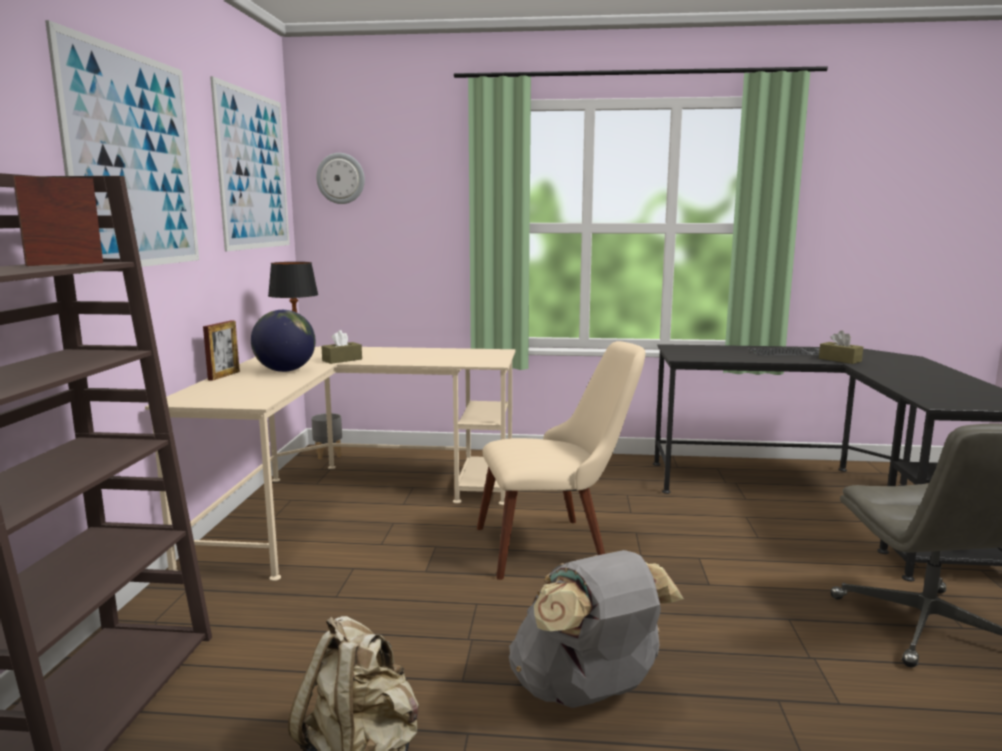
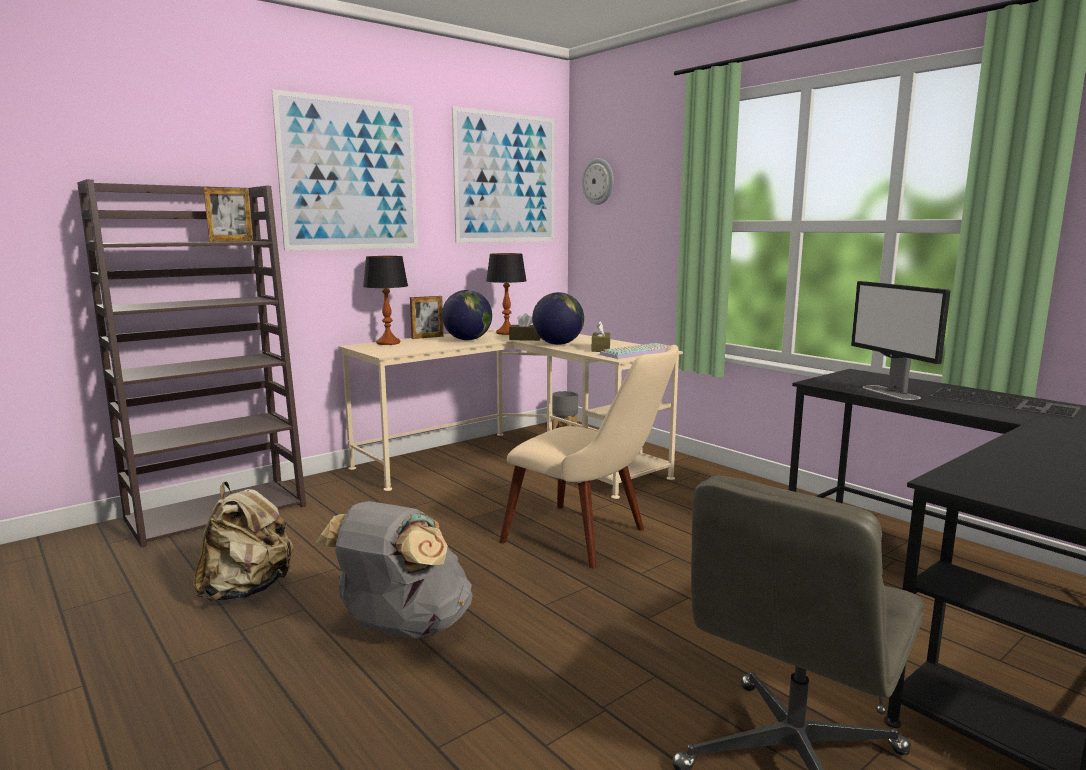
camera: 45 degrees right, 0 degrees up
picture frame [13,176,103,266] -> picture frame turned 150 degrees clockwise [204,187,253,242]
brown tissue box [819,330,863,364] -> brown tissue box moved to [592,321,610,352]
none -> table lamp [363,256,408,345]
none -> globe [532,292,584,345]
none -> keyboard [600,343,669,359]
none -> monitor [851,281,950,400]

